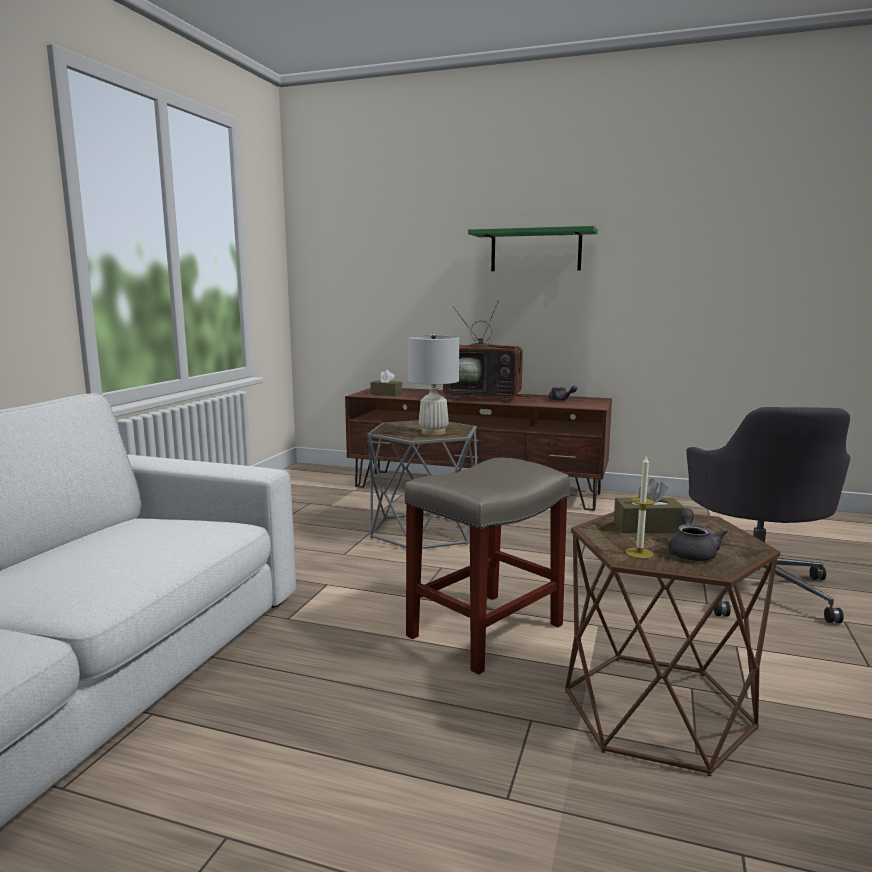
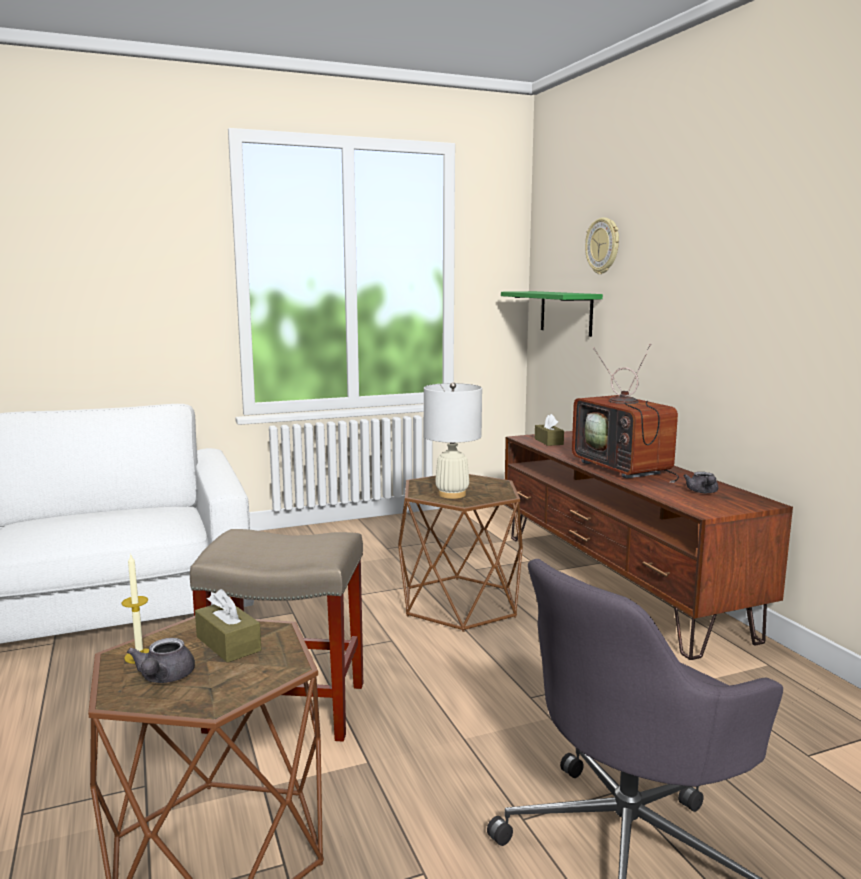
camera: 50 degrees right, 0 degrees up
grey side table [367,420,477,549] -> brown side table [398,474,523,632]
green shelf [468,226,598,271] -> green shelf moved to [501,291,603,337]
grey teapot [668,508,728,561] -> grey teapot turned 120 degrees clockwise [127,638,195,683]
none -> wall clock [585,218,619,274]

